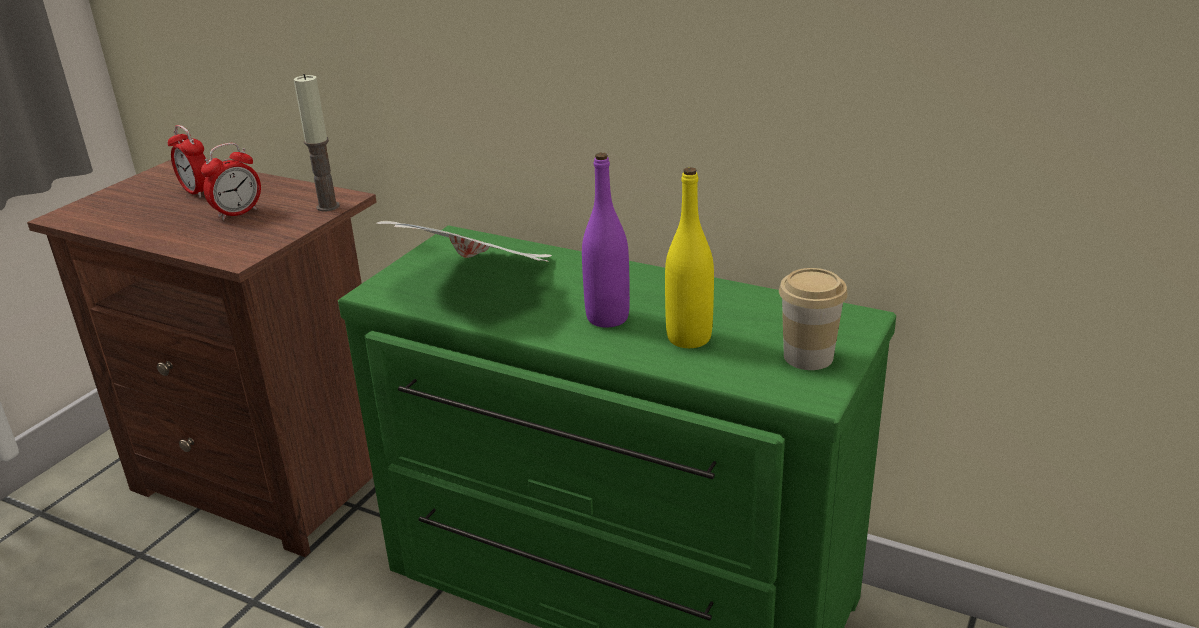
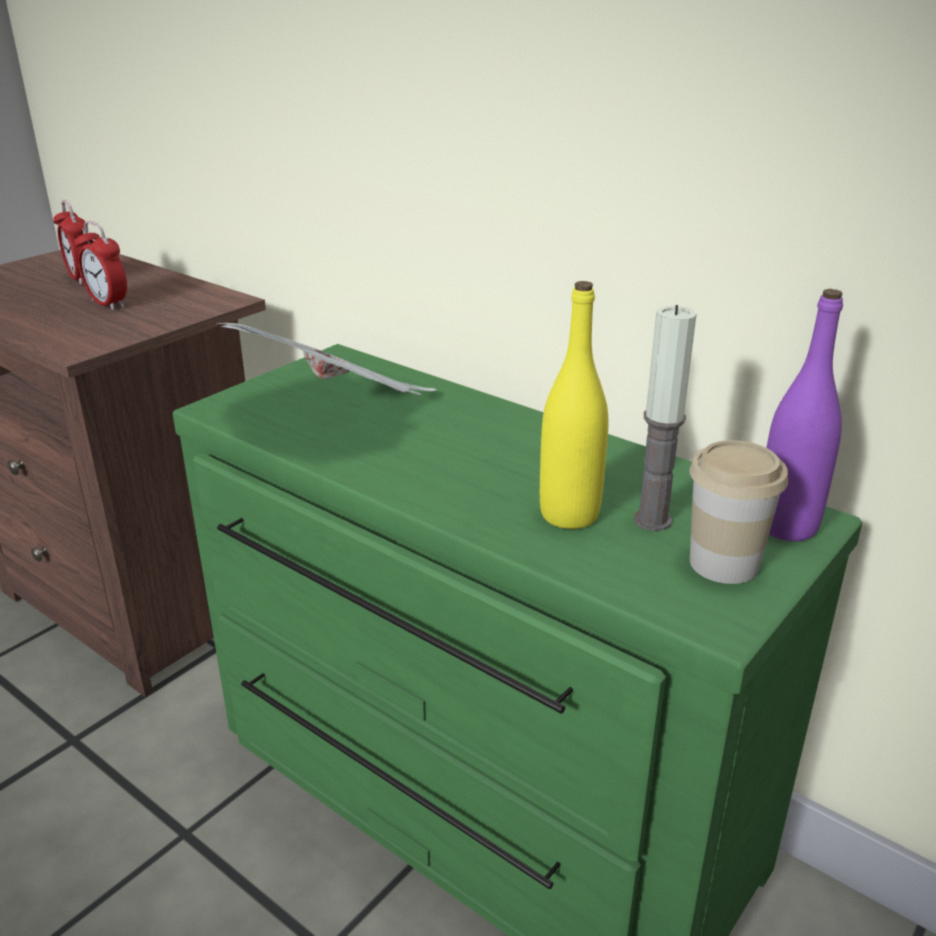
camera: 10 degrees right, 0 degrees up
alarm clock [201,143,261,221] -> alarm clock turned 75 degrees clockwise [75,221,127,310]
candle [294,74,340,211] -> candle moved to [634,305,697,531]
purple bottle [582,153,630,328] -> purple bottle moved to [766,289,843,541]

